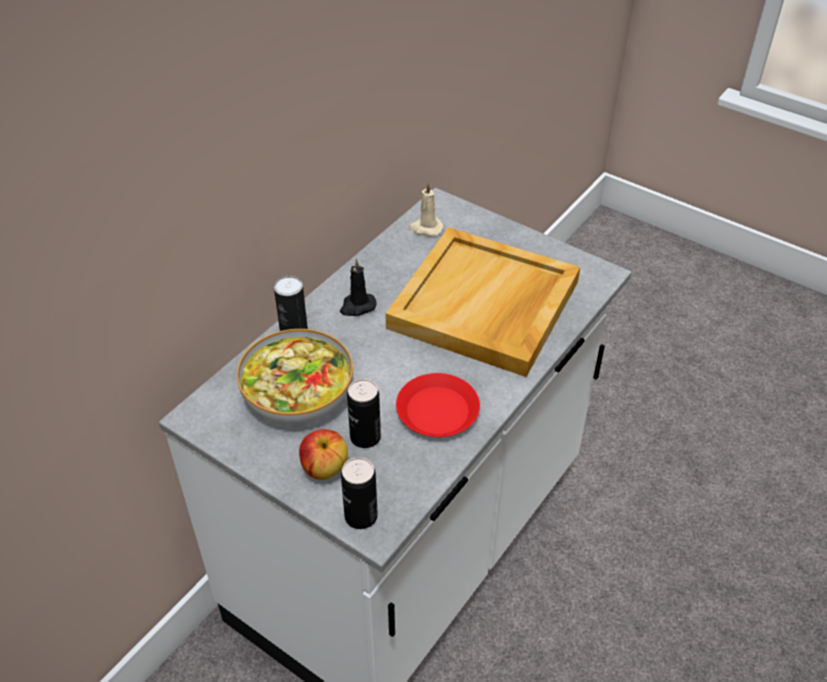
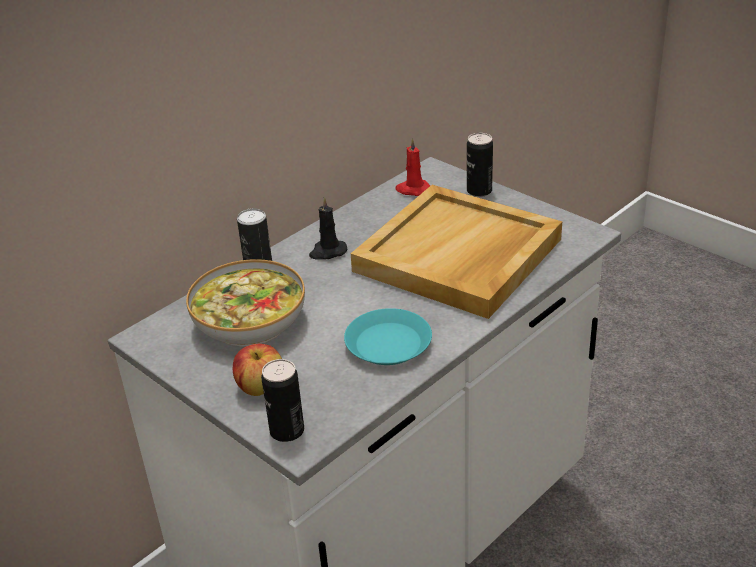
camera: 10 degrees right, 10 degrees down
can [347,379,381,448] -> can moved to [467,133,493,197]
red plate [396,373,480,437] -> turquoise plate [344,308,432,365]
beige candle [409,183,444,237] -> red candle [395,138,430,196]

